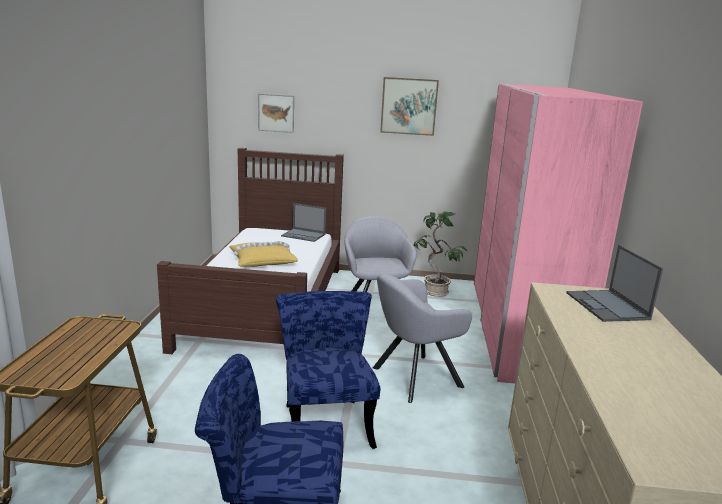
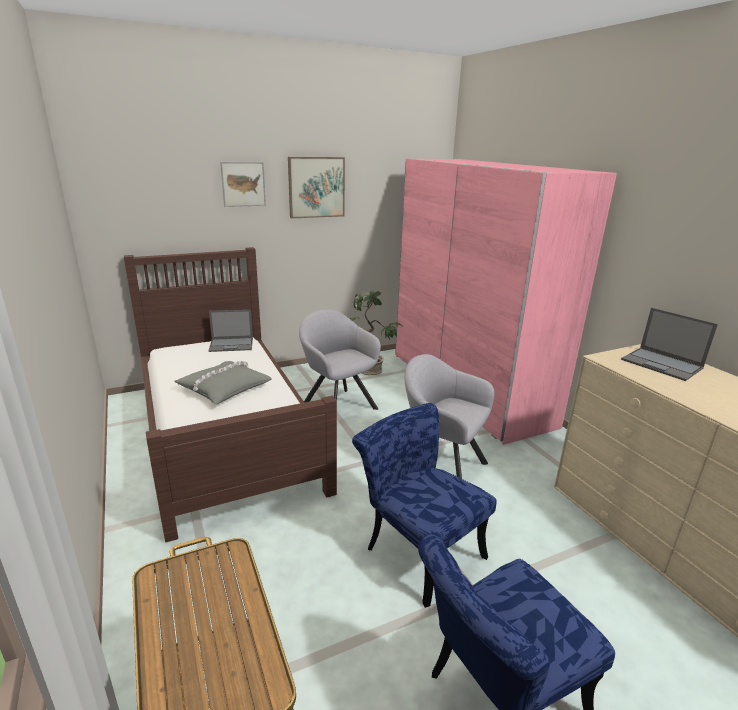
camera: 30 degrees left, 5 degrees up
yellow pillow [229,241,298,267] -> grey pillow [174,361,272,404]
picture [258,93,294,133] -> picture moved to [220,162,266,207]
grey armchair [373,273,472,403] -> grey armchair turned 90 degrees clockwise [404,354,495,479]

